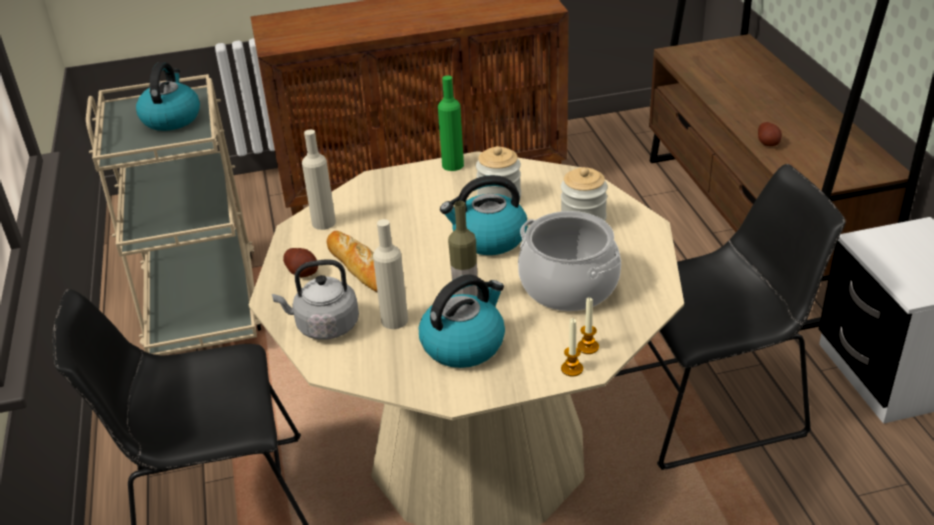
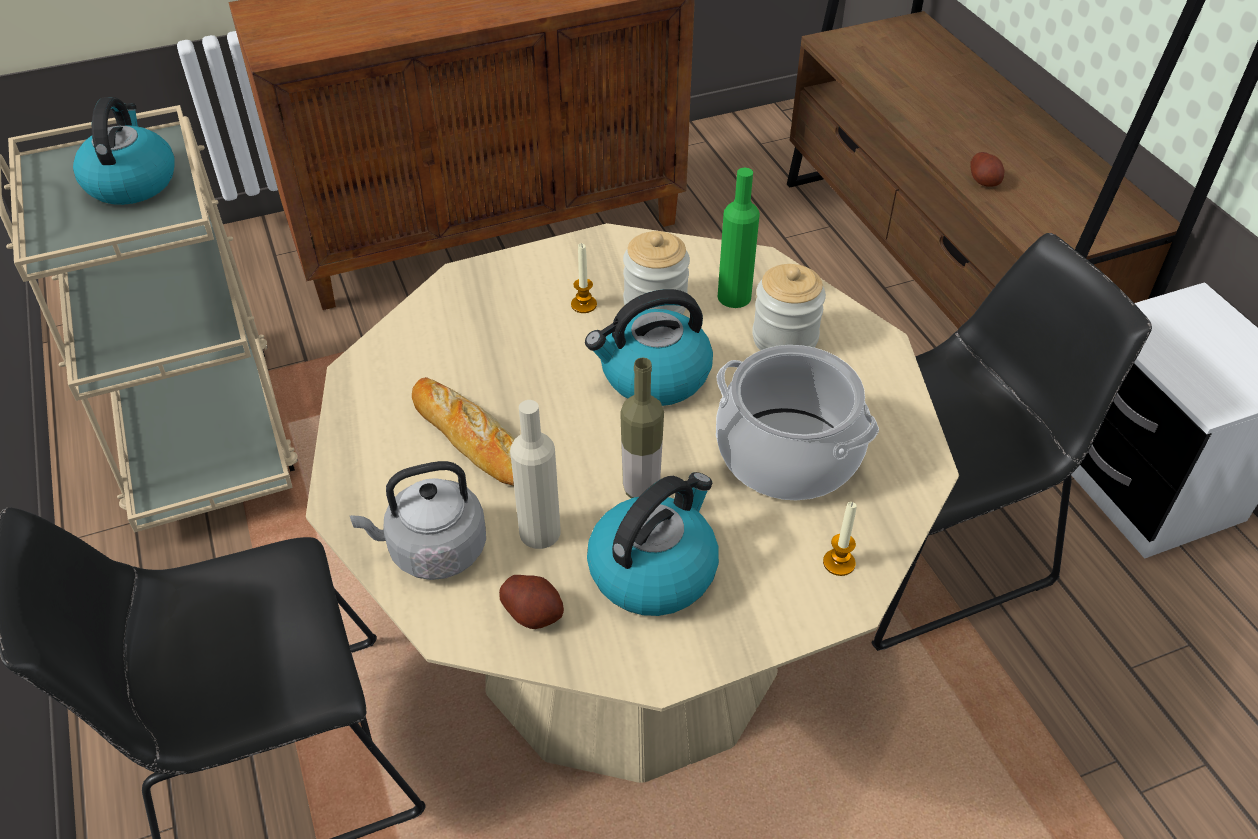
camera: 10 degrees left, 10 degrees up
potato [283,248,318,277] -> potato moved to [499,575,564,629]
beige bottle [302,130,336,230] -> none
green bottle [438,76,464,171] -> green bottle moved to [718,168,760,308]
candle [561,318,583,376] -> candle moved to [571,243,597,313]

